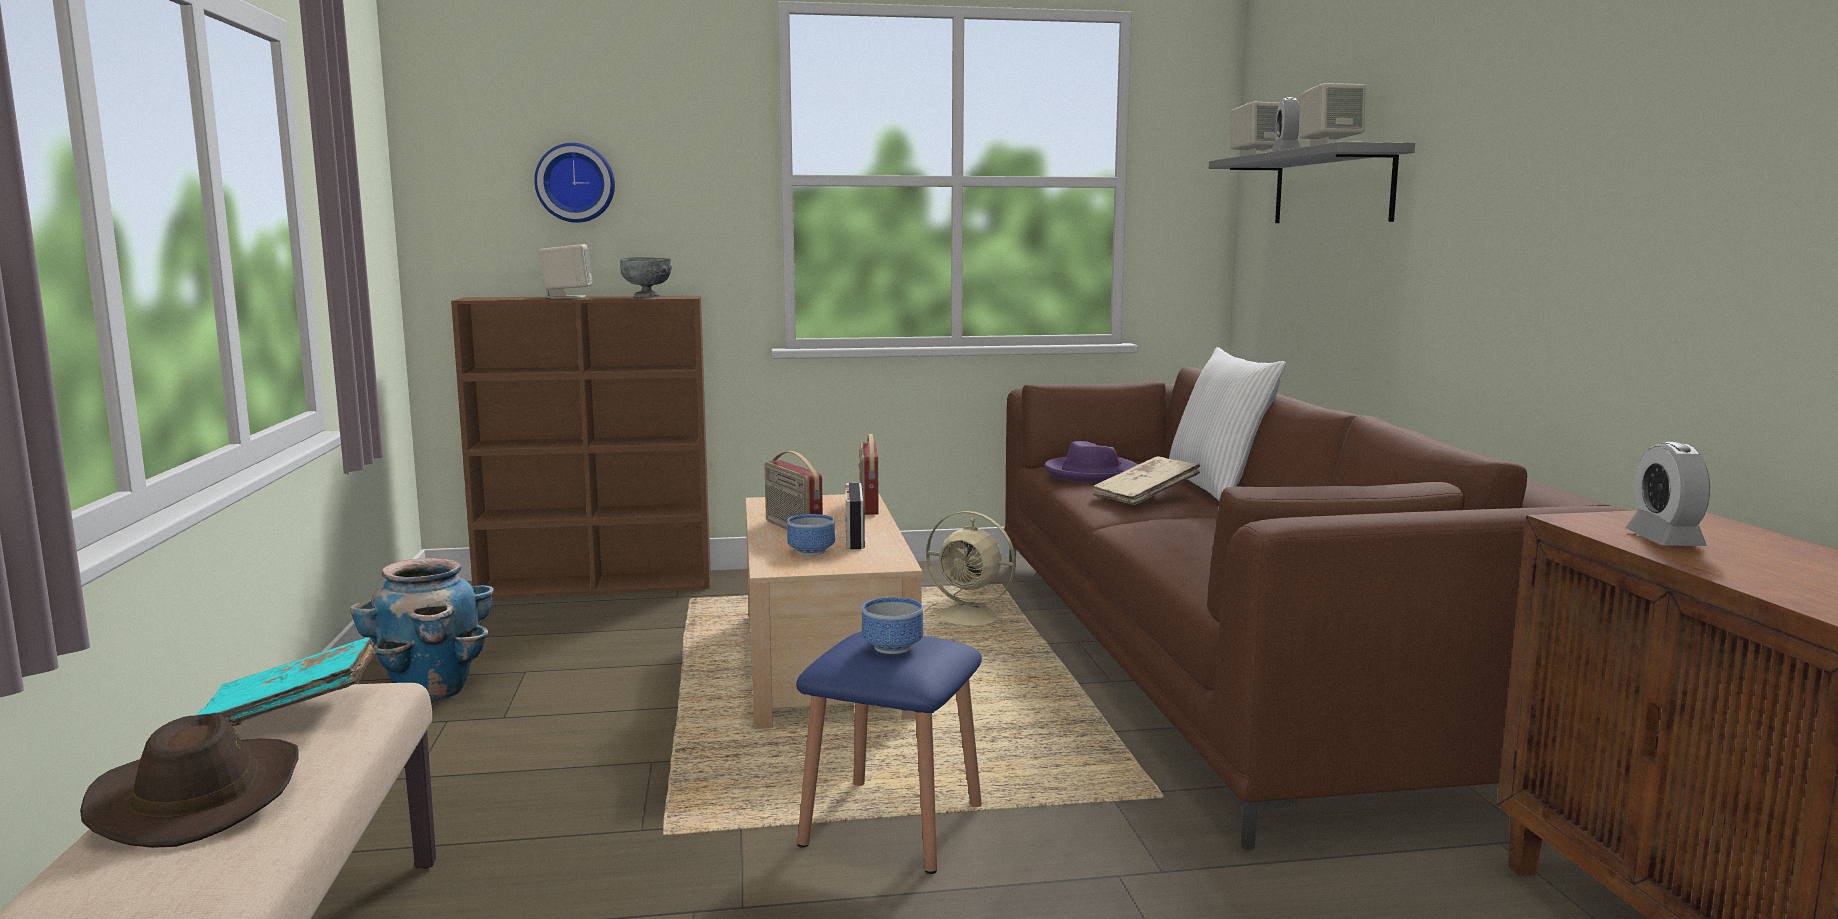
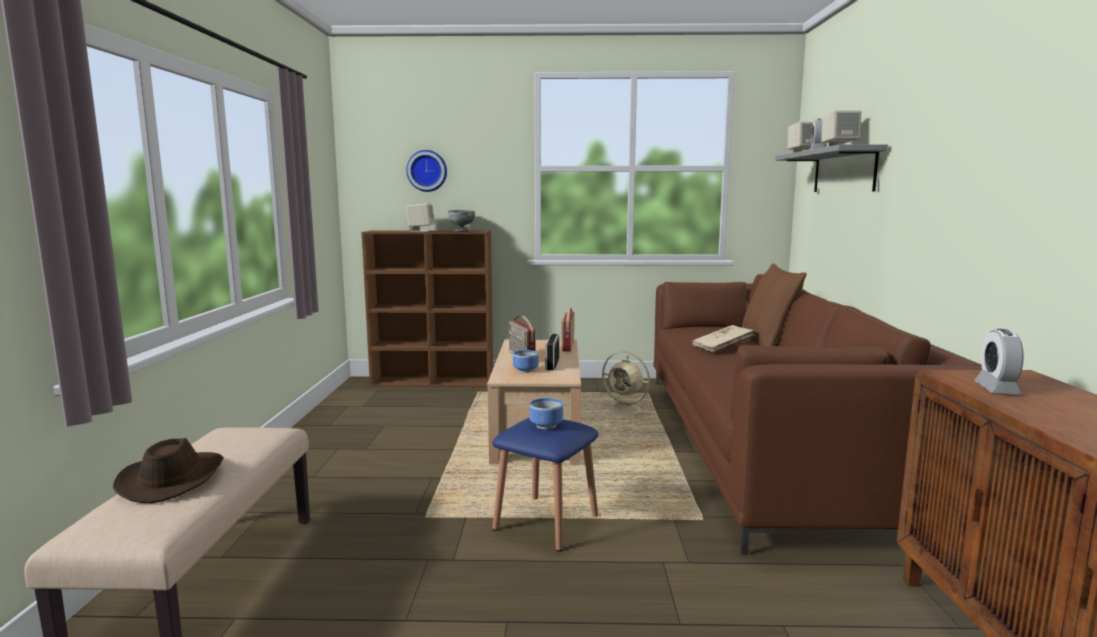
camera: 10 degrees right, 0 degrees up
turquoise book [196,637,376,726] -> none
planter [350,558,494,702] -> none
purple hat [1044,441,1138,483] -> none
white pillow [1169,347,1286,501] -> brown pillow [742,263,806,346]

